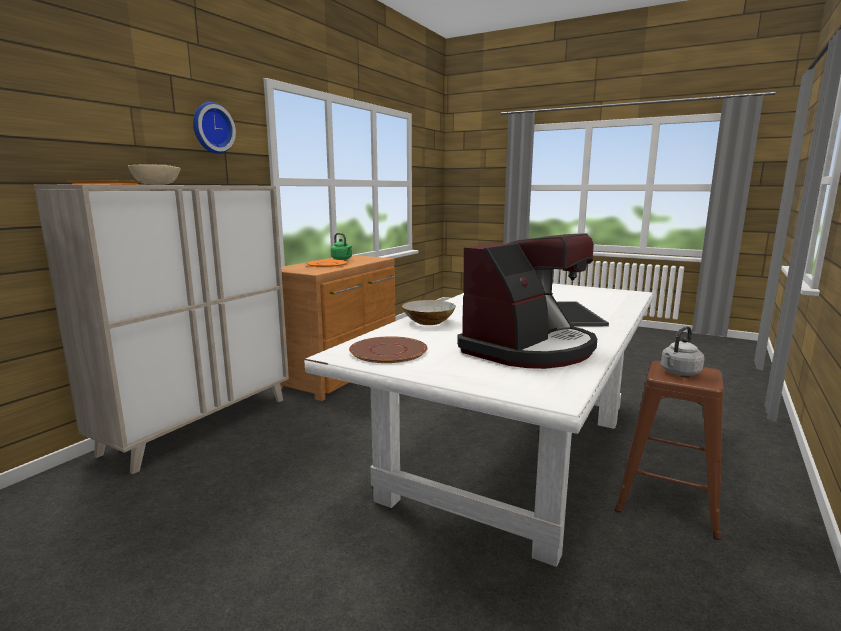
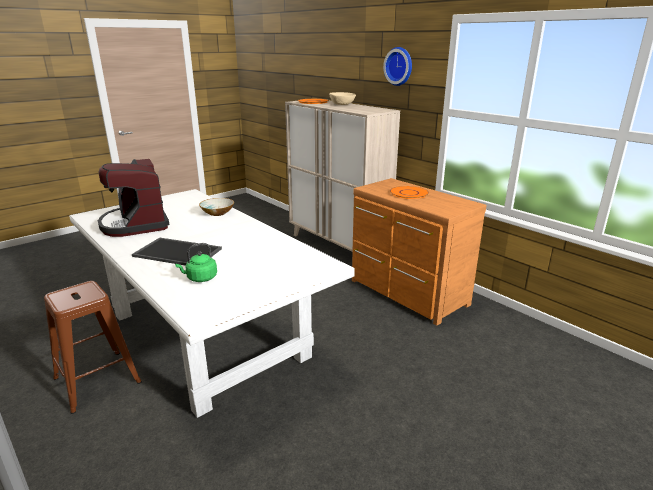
camera: 110 degrees right, 10 degrees up
green kettle [331,233,352,260] -> green kettle moved to [175,243,217,282]
brown plate [349,336,428,363] -> none
grey kettle [661,326,704,376] -> none

